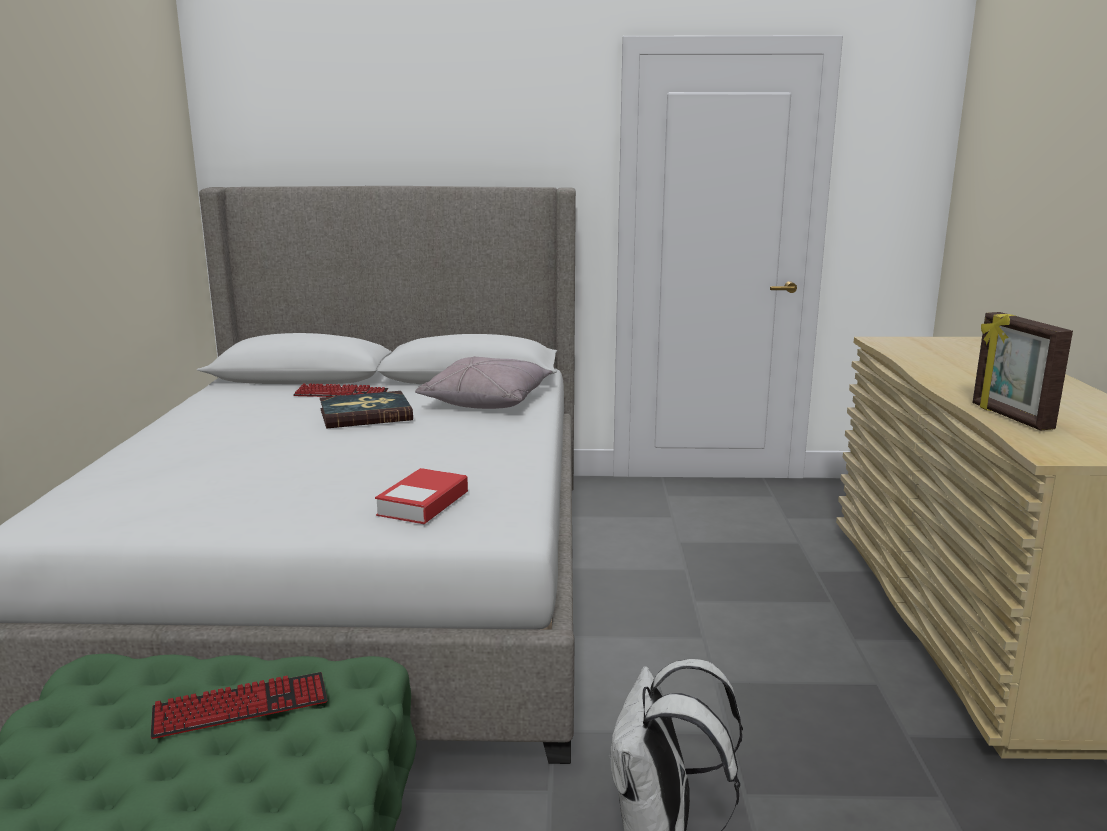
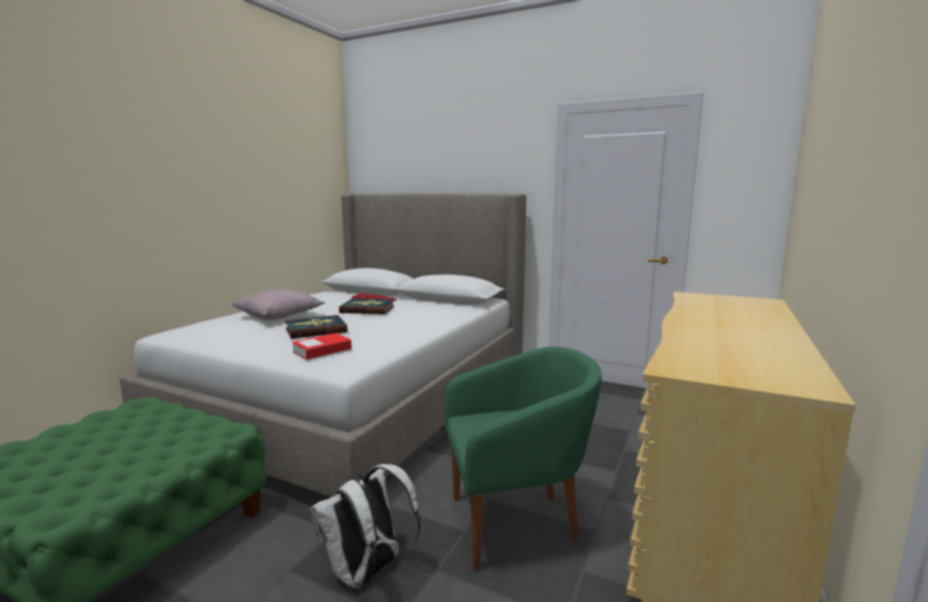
camera: 25 degrees right, 5 degrees down
keyboard [151,672,327,739] -> none
purple pillow [415,356,553,409] -> purple pillow moved to [232,289,325,320]
picture frame [972,312,1073,431] -> none
none -> book [285,315,347,339]
none -> green armchair [444,347,602,571]

